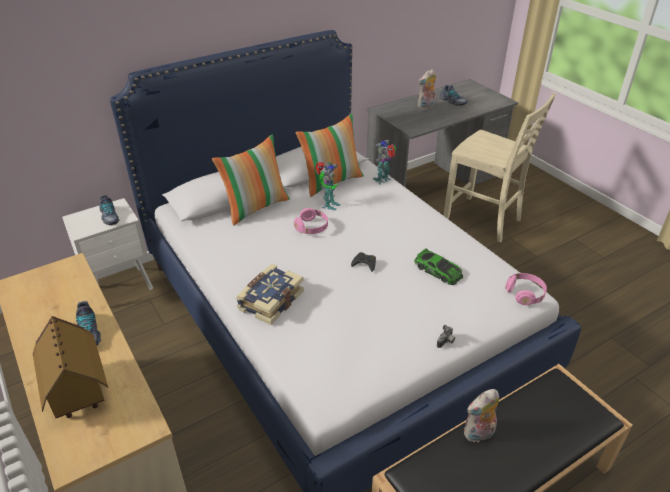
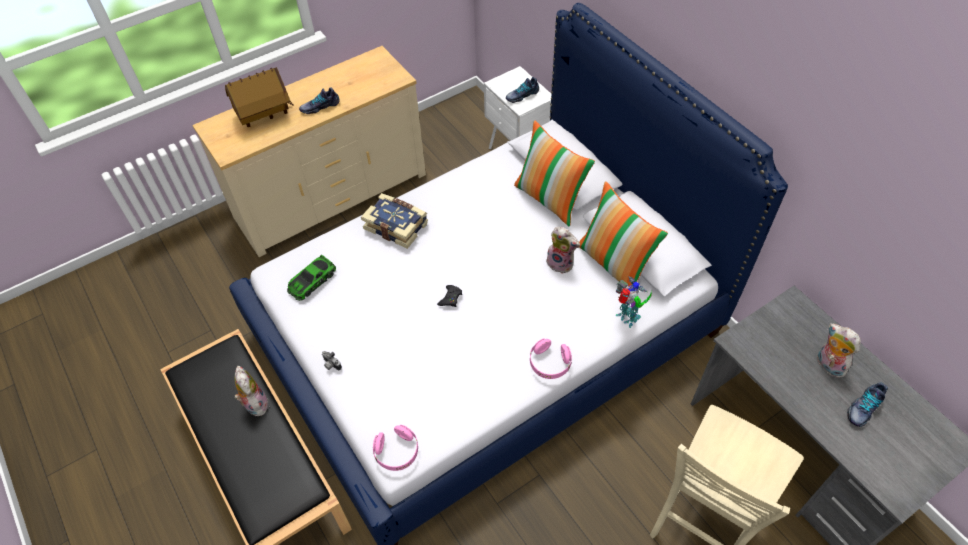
camera: 90 degrees right, 15 degrees up
pink headphones [294,208,328,234] -> pink headphones moved to [530,339,572,379]
toy robot [315,162,340,211] -> plush toy [546,226,580,274]
toy car [414,248,463,285] -> toy car moved to [287,255,336,301]

